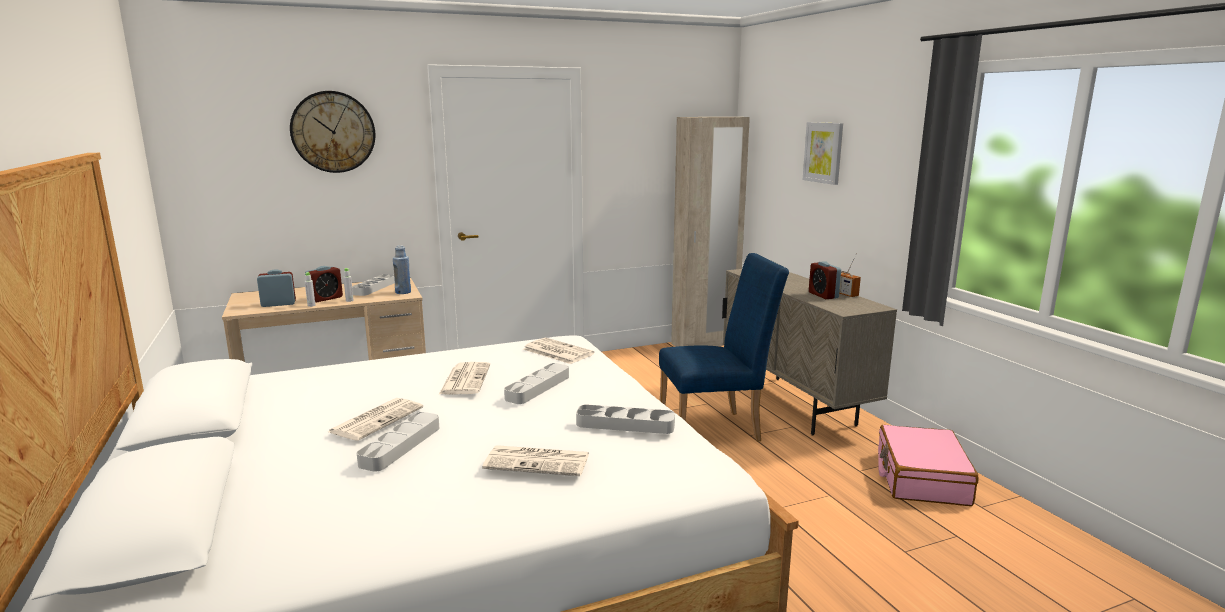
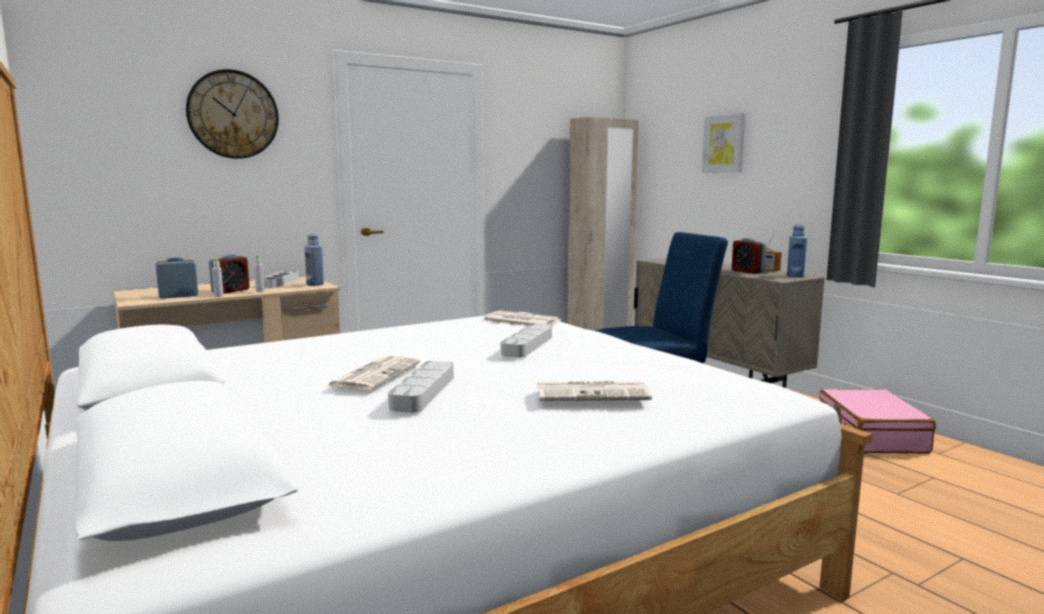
camera: 10 degrees left, 5 degrees down
newspaper [439,362,490,395] -> none
grey tray [576,404,675,434] -> none
none -> blue bottle [787,224,807,277]

